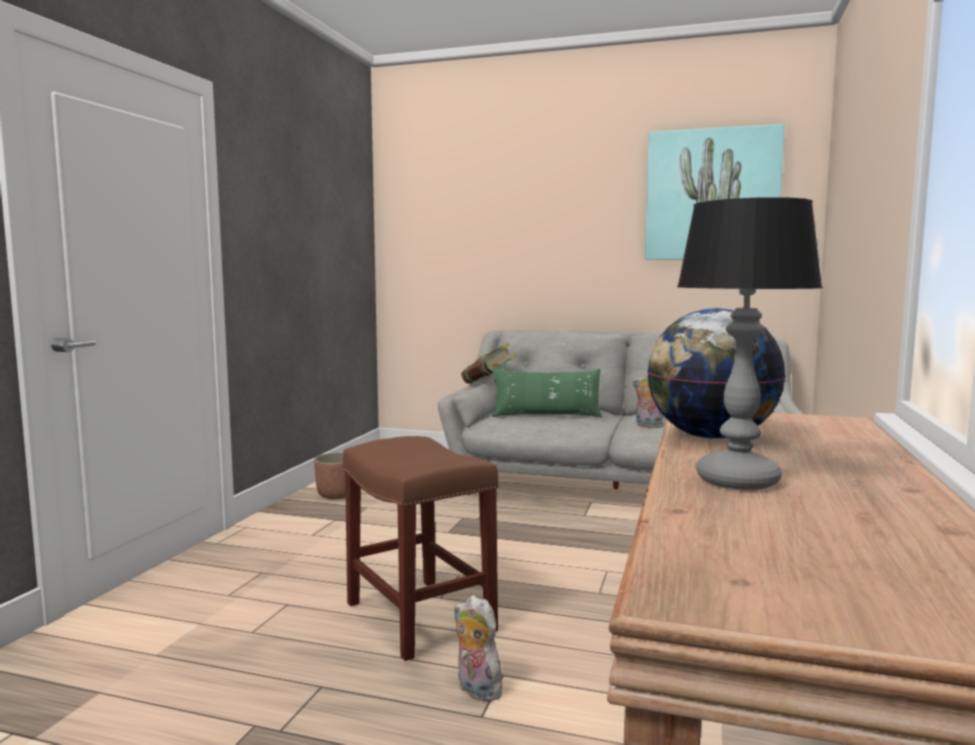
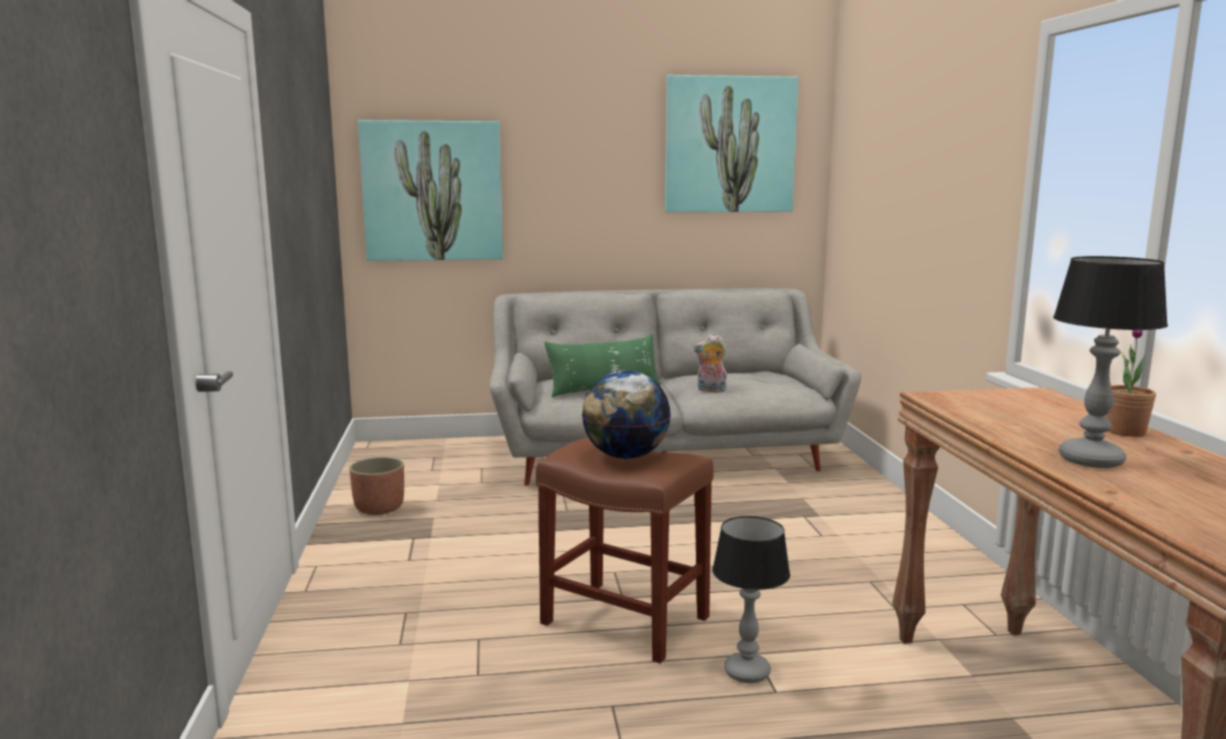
camera: 25 degrees left, 5 degrees up
plush toy [454,595,502,702] -> table lamp [712,516,790,683]
book [461,343,516,384] -> none
globe [647,308,786,439] -> globe moved to [582,370,671,459]
none -> picture [358,120,503,261]
none -> potted plant [1106,330,1156,437]

